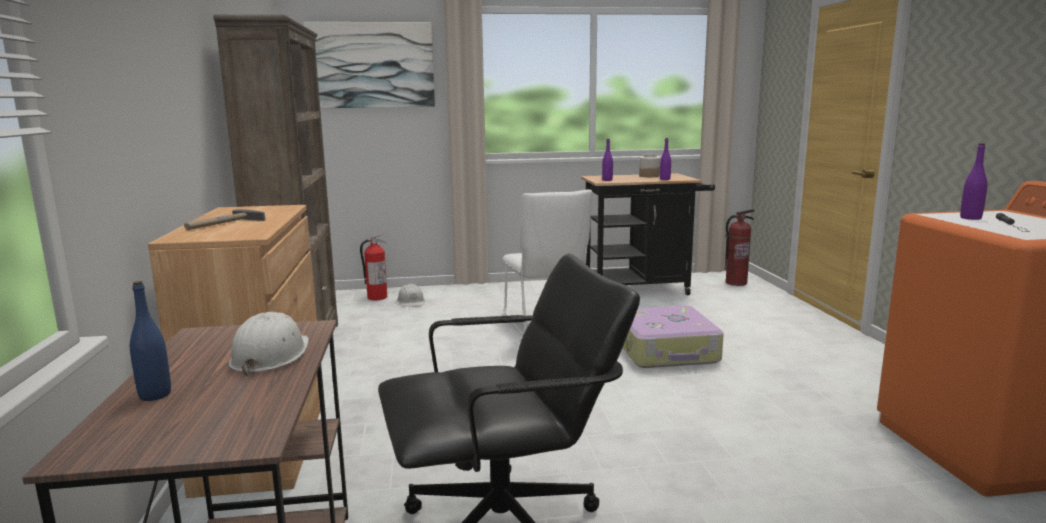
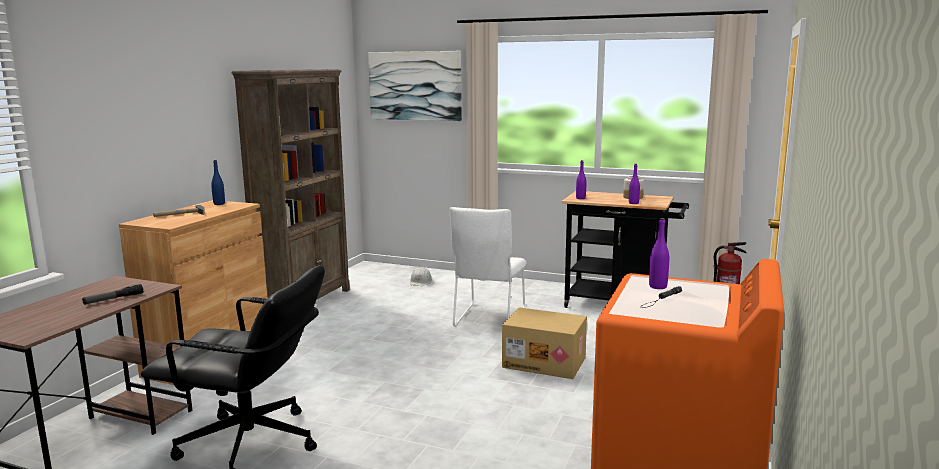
camera: 30 degrees right, 0 degrees up
blue bottle [130,281,171,401] -> blue bottle moved to [211,160,225,205]
white hard hat [229,312,309,376] -> flashlight [82,284,143,305]
fire extinguisher [360,233,387,300] -> none
suitcase [623,306,724,368] -> cardboard box [502,307,587,379]

